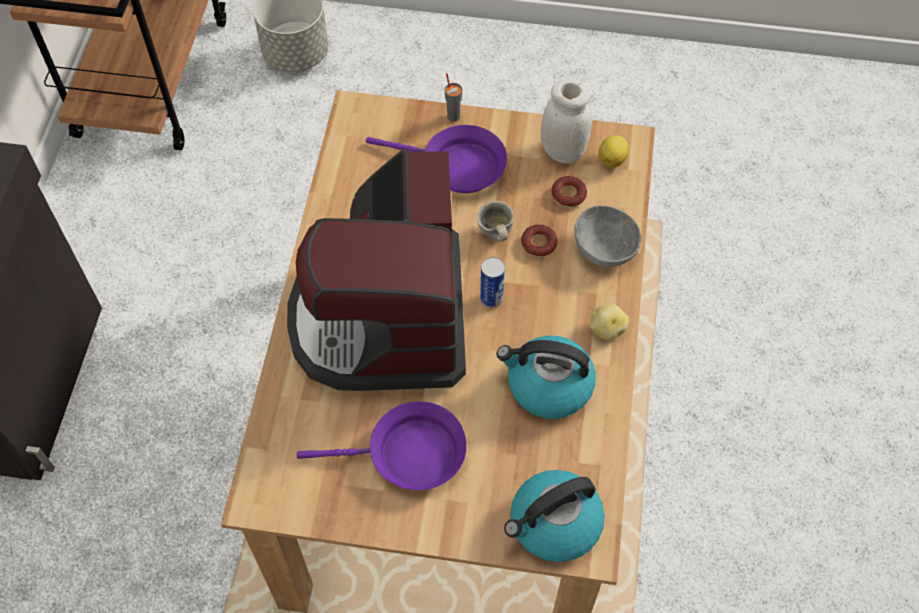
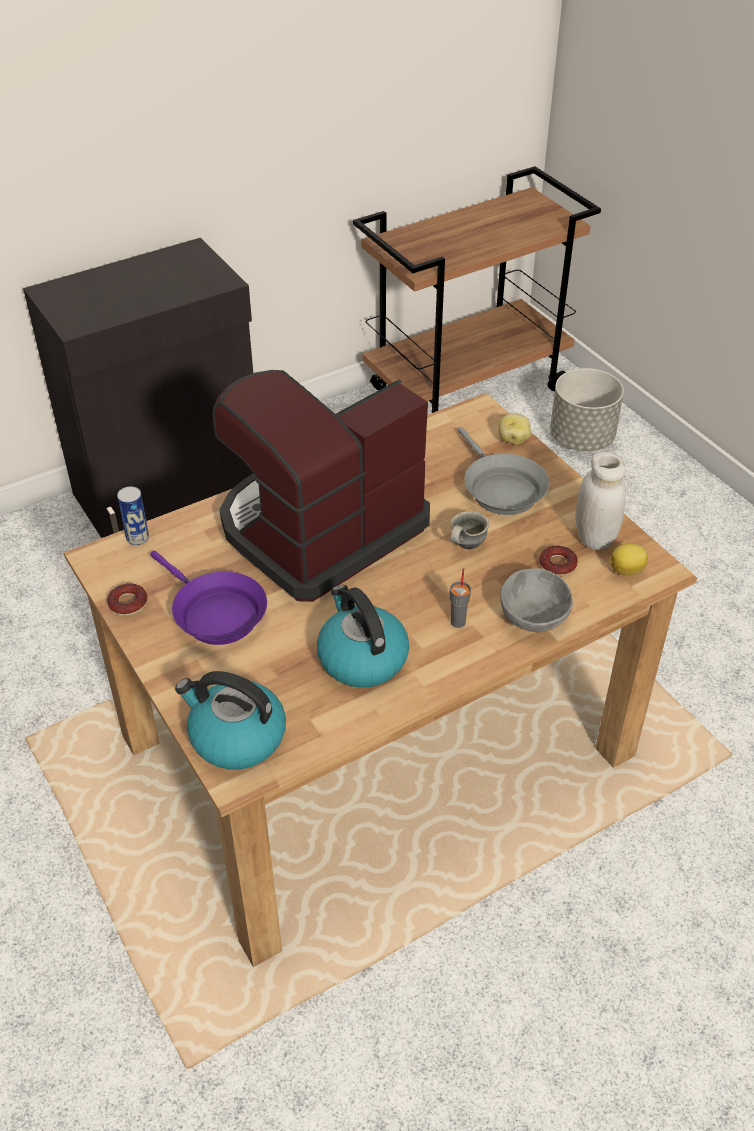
camera: 50 degrees right, 15 degrees down
purple frying pan [366,125,507,193] -> grey frying pan [458,427,549,515]
grey cup [445,73,463,122] -> grey cup moved to [450,568,471,628]
can [480,257,505,308] -> can moved to [117,486,149,545]
donut [521,224,558,257] -> donut moved to [107,583,147,616]
potato [590,304,629,340] -> potato moved to [499,413,531,445]

